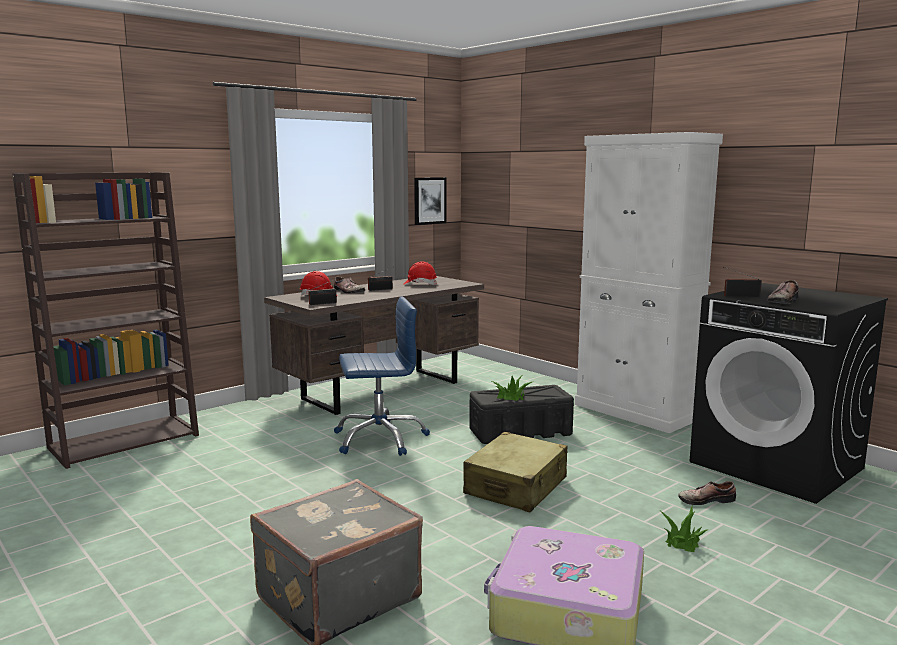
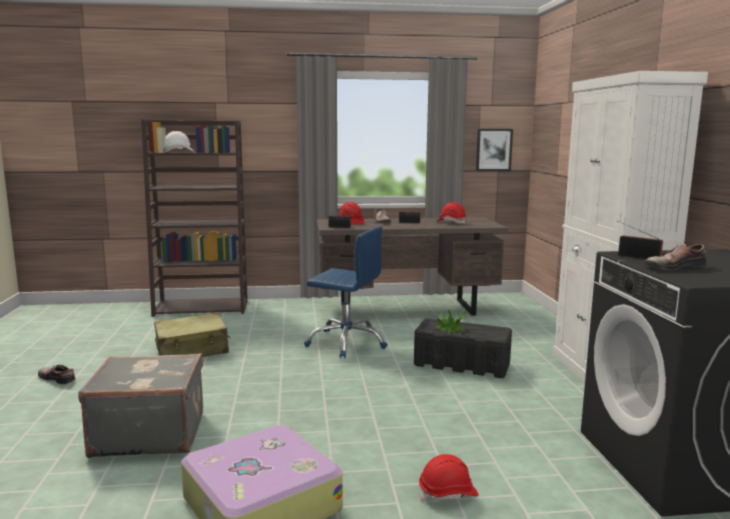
camera: 35 degrees right, 0 degrees up
beige suitcase [463,432,567,512] -> beige suitcase moved to [154,313,230,357]
potted plant [659,505,709,552] -> red hard hat [419,454,479,503]
shoe [678,481,736,505] -> shoe moved to [38,365,75,385]
none -> white hard hat [163,131,195,152]

